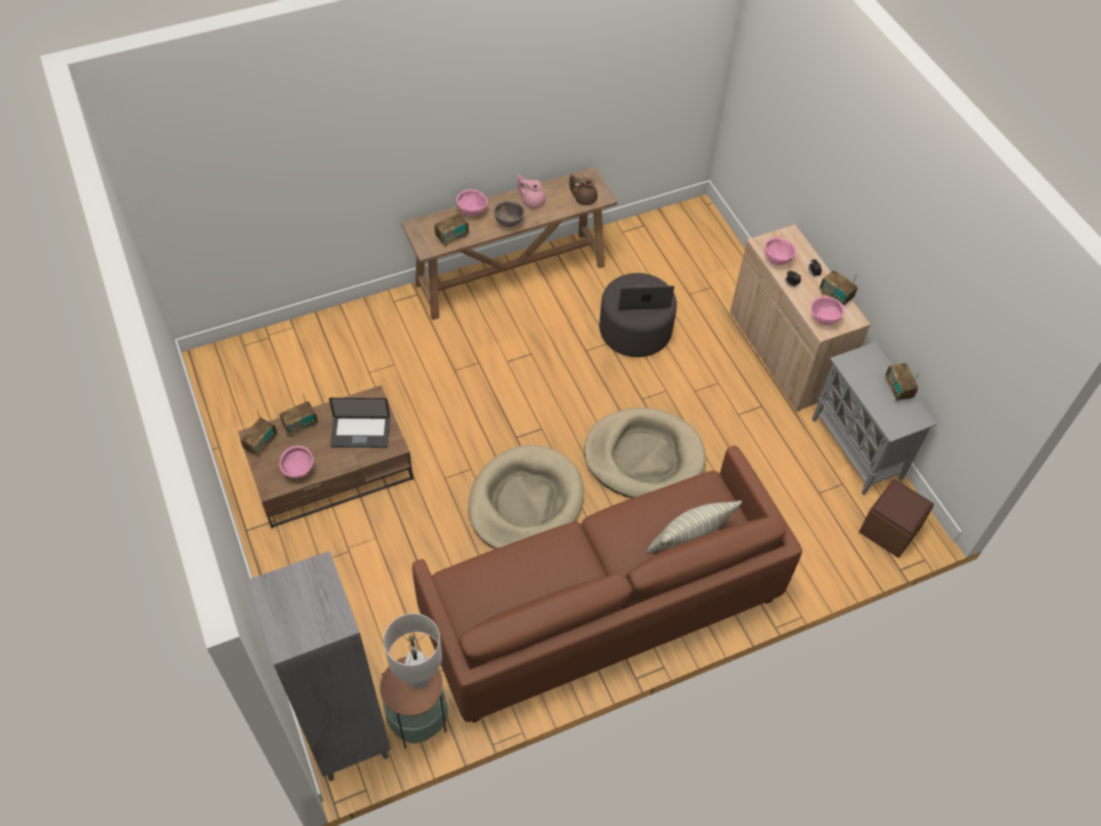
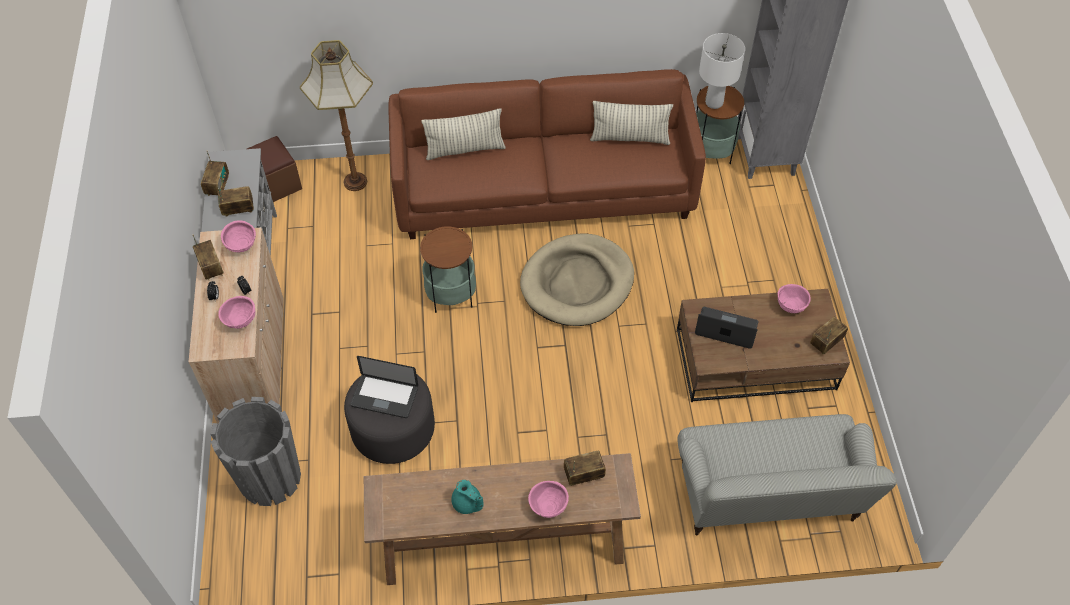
camera: 160 degrees left, 0 degrees up
radio [280,394,318,436] -> radio moved to [218,186,254,217]
brown bowl [494,201,525,227] -> none
pink teapot [518,174,545,209] -> turquoise teapot [451,480,484,514]
brown teapot [569,174,598,205] -> none
beige dog bed [584,407,706,498] -> side table [420,226,476,313]
none -> grey planter [210,397,301,506]
none -> floor lamp [300,40,373,191]
none -> pillow [590,101,673,145]
none -> sofa [677,414,897,535]

